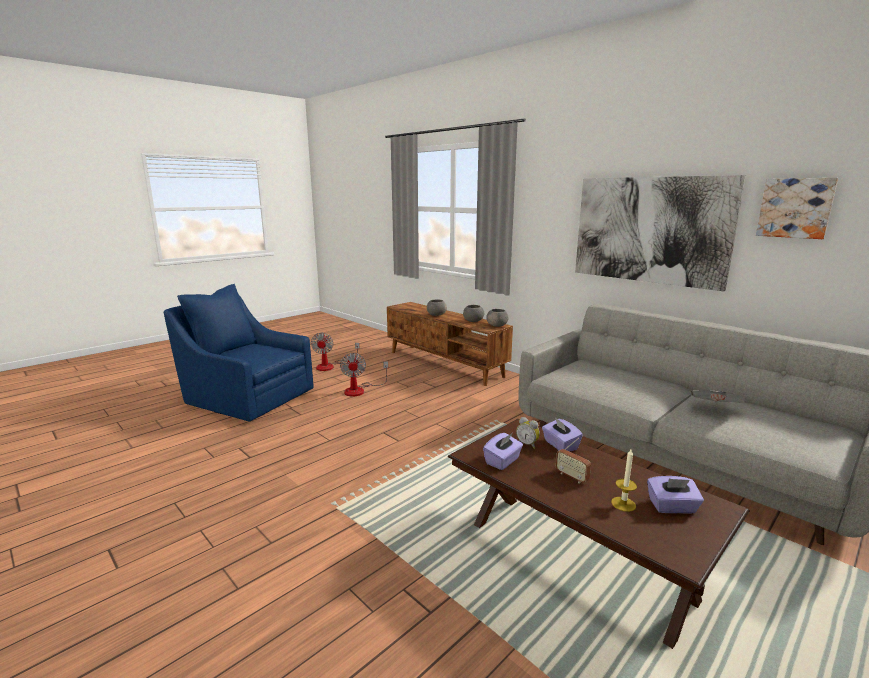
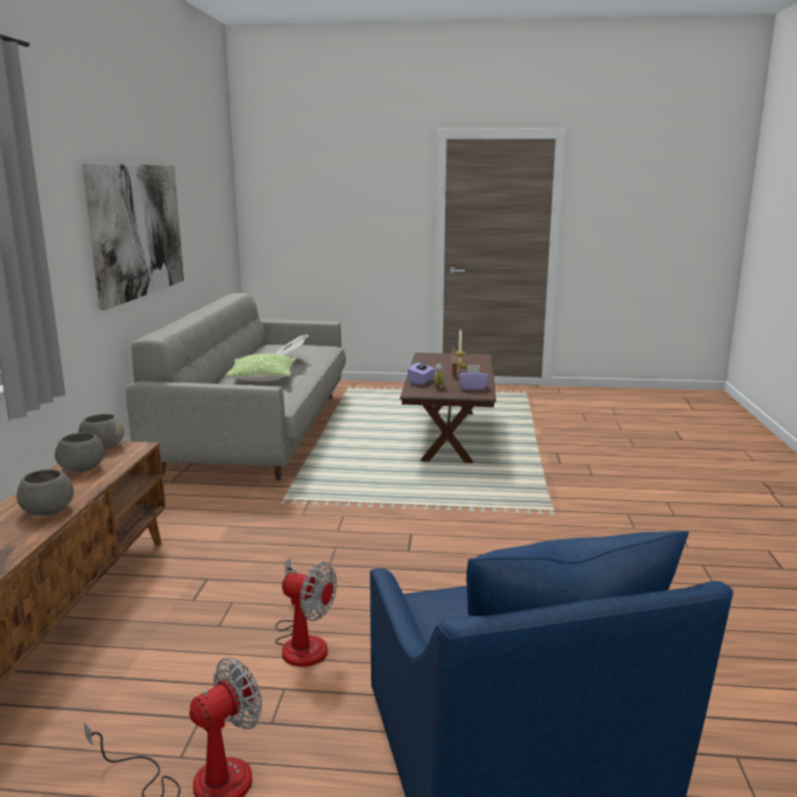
camera: 130 degrees left, 0 degrees up
fan [340,353,388,397] -> fan turned 75 degrees clockwise [275,558,337,667]
purple tissue box [647,476,704,514] -> none
picture [756,178,838,239] -> none
none -> pillow [225,353,296,381]

